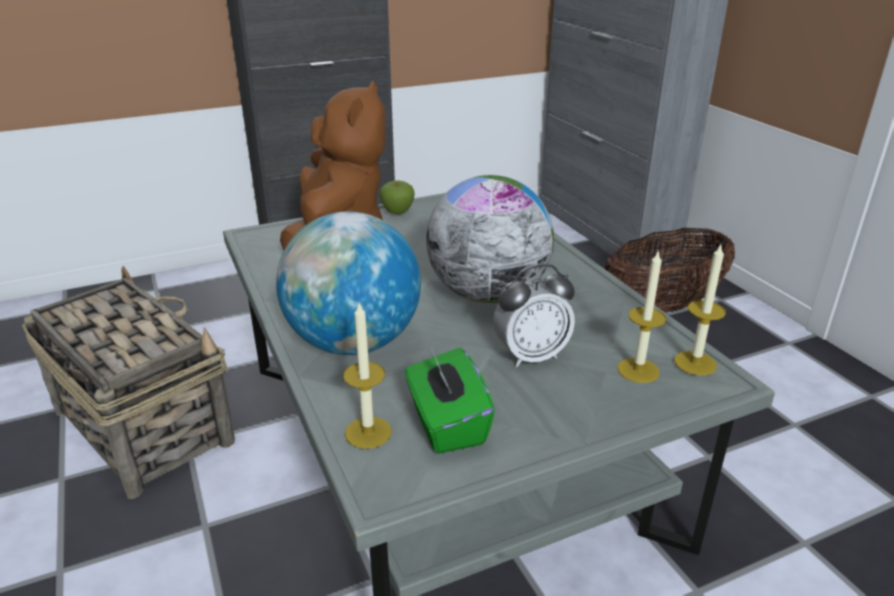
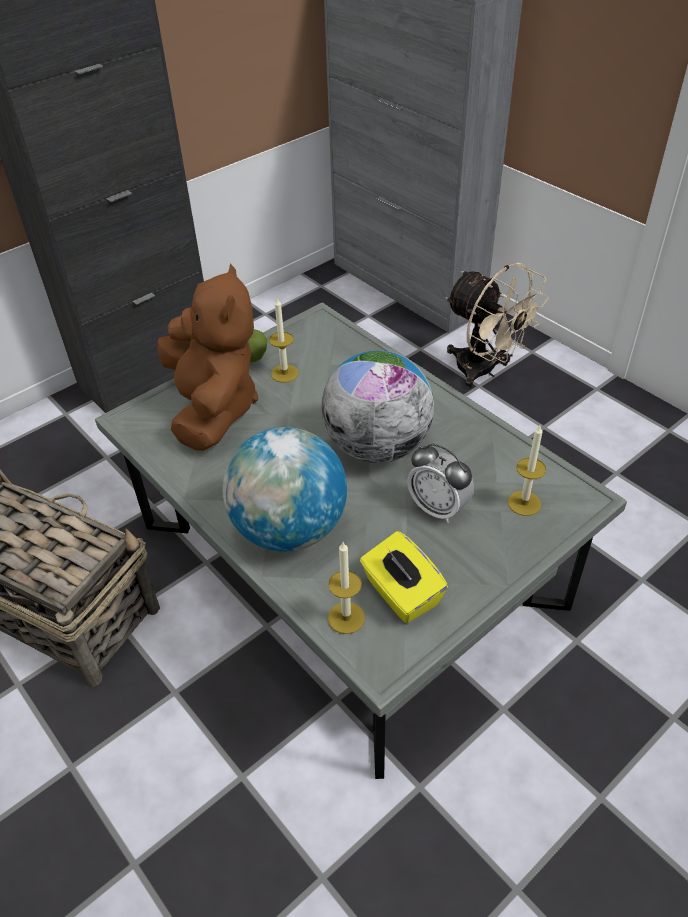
camera: 15 degrees left, 15 degrees up
green tissue box [405,348,495,454] -> yellow tissue box [360,531,448,623]
alarm clock [493,264,575,367] -> alarm clock turned 75 degrees clockwise [408,443,474,523]
basket [605,228,735,313] -> beige fan [445,263,549,389]
candle [674,245,726,375] -> candle moved to [269,298,299,383]

